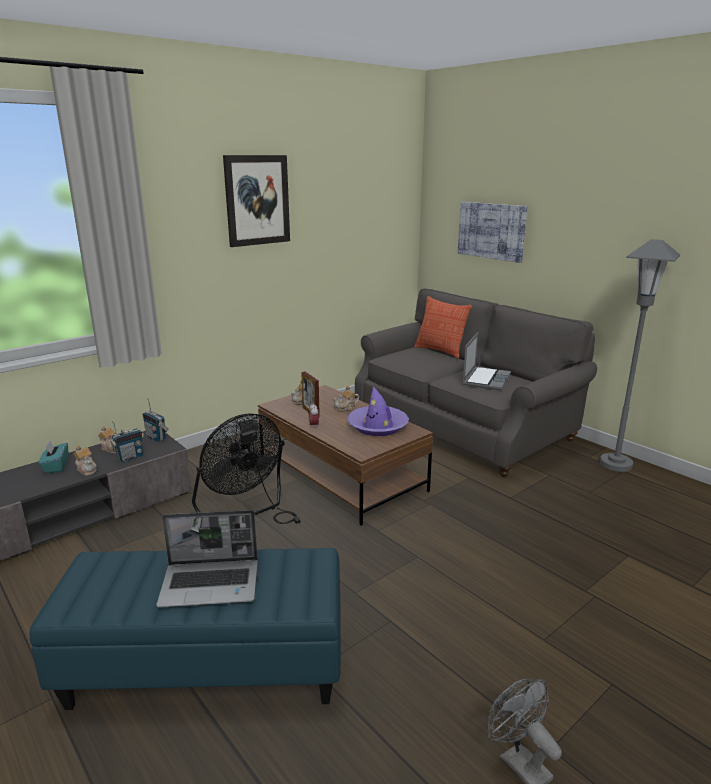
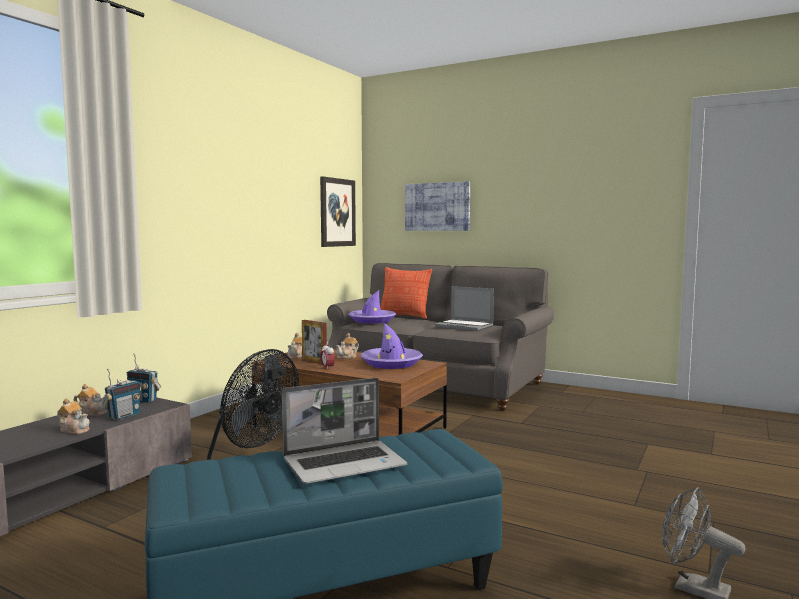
camera: 20 degrees left, 15 degrees down
turquoise tissue box [39,441,68,473] -> none
picture [223,155,290,247] -> picture moved to [320,176,356,247]
laptop [462,332,511,390] -> laptop turned 120 degrees clockwise [435,286,494,331]
grey floor lamp [600,239,680,472] -> none
none -> purple hat [348,290,396,324]

